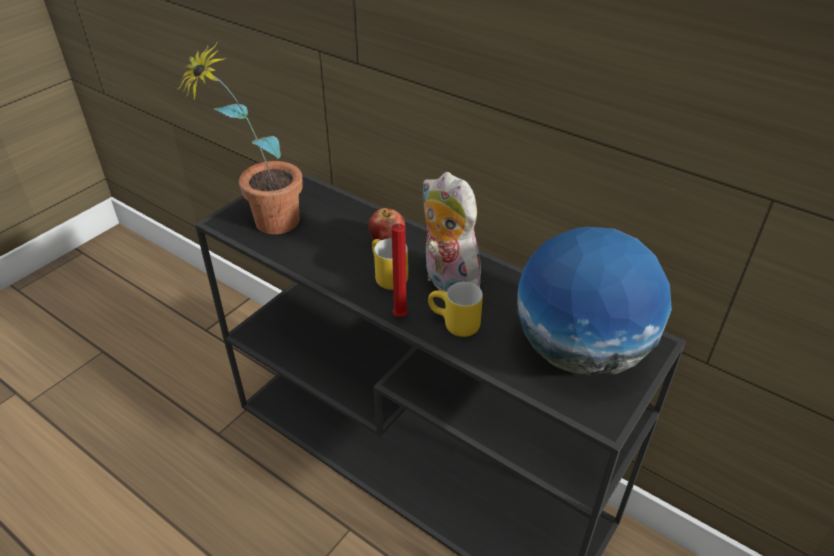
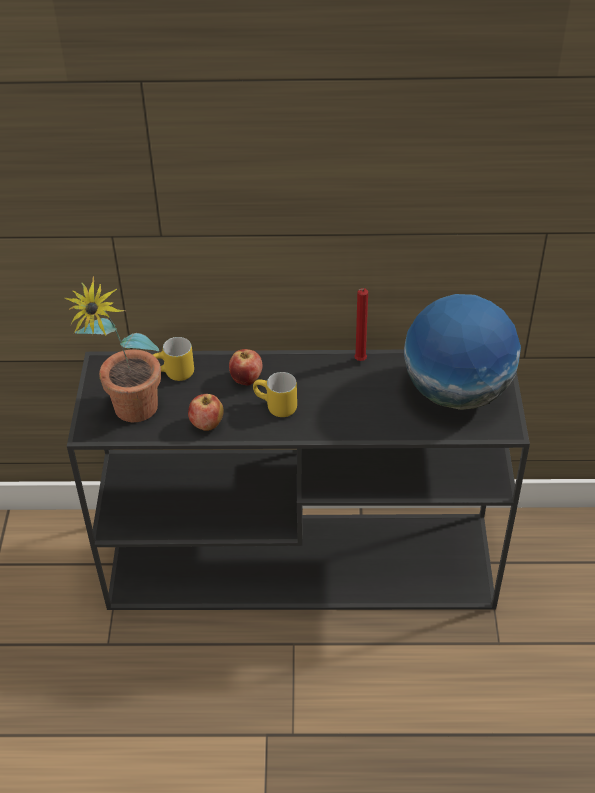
camera: 35 degrees left, 5 degrees up
red candle [385,220,408,317] -> red candle moved to [354,288,368,361]
plush toy [422,172,481,292] -> none
yellow mug [428,282,483,337] -> yellow mug moved to [153,337,194,381]
none -> apple [188,394,224,431]

